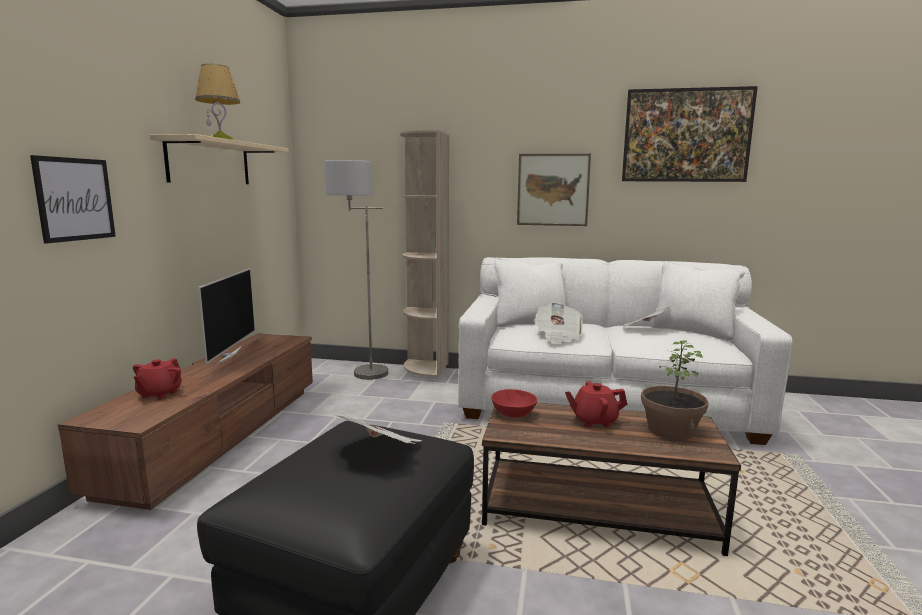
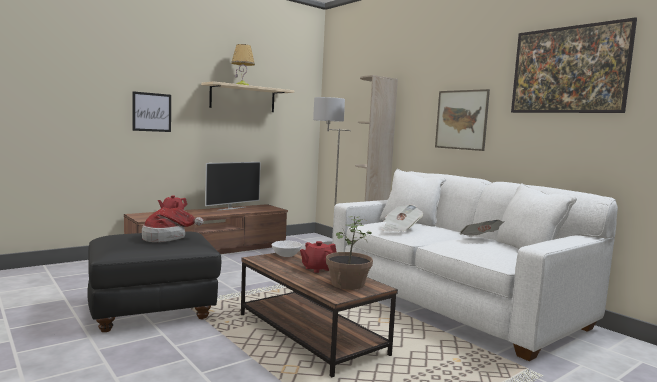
camera: 40 degrees right, 5 degrees down
newspaper [330,413,422,444] -> hat [142,207,203,242]
red bowl [491,389,537,418] -> white bowl [271,241,302,257]
red teapot [565,381,627,427] -> red teapot turned 75 degrees counterclockwise [300,241,337,273]

